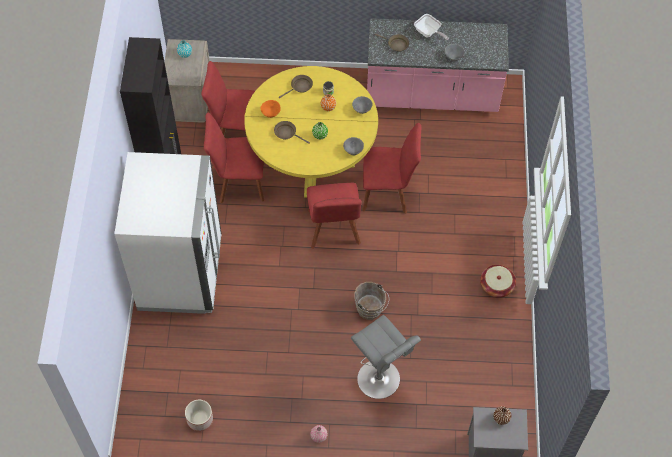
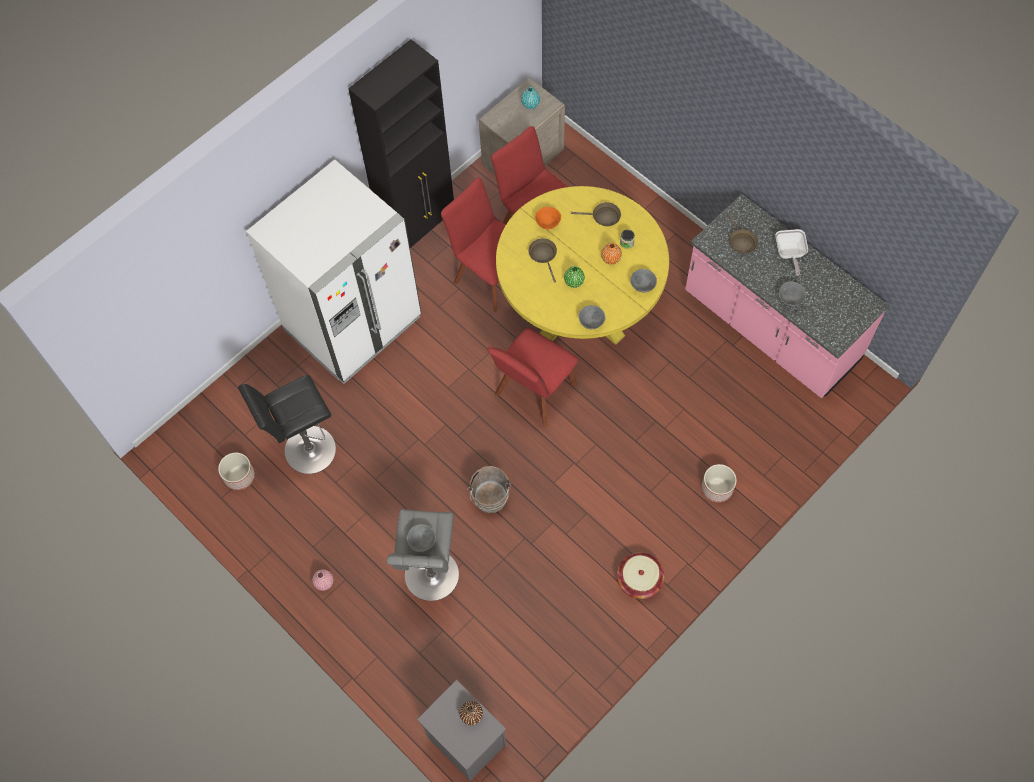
camera: 45 degrees right, 5 degrees up
red chair [362,123,421,214] -> none
none -> black stool [238,375,336,474]
none -> grey bowl [407,524,436,552]
none -> planter [702,464,737,502]

